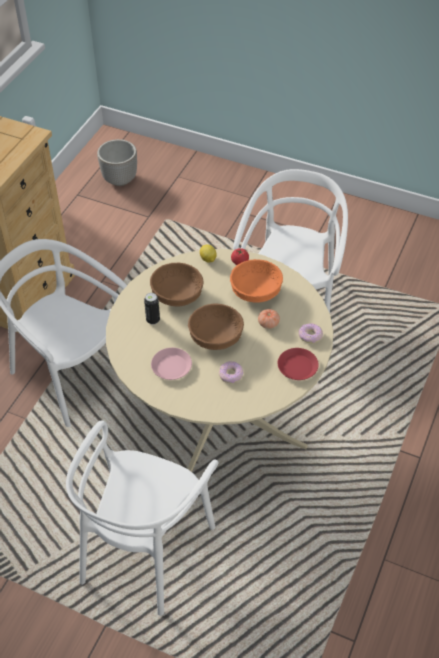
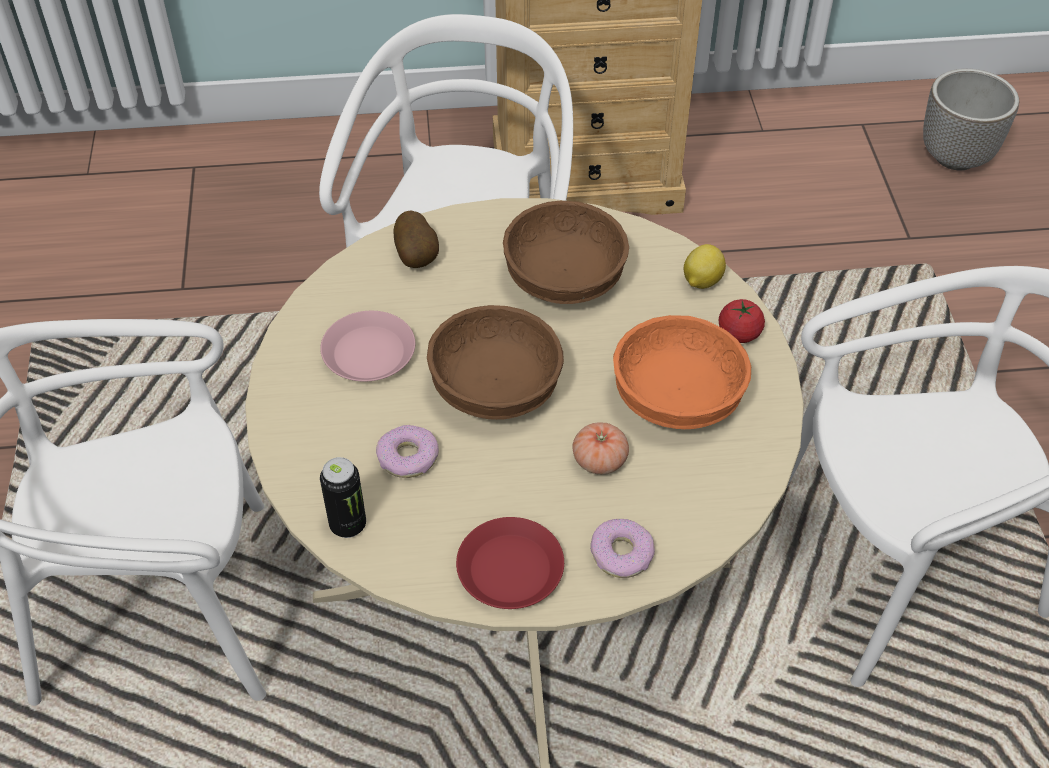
camera: 60 degrees right, 0 degrees up
can [144,293,160,325] -> can moved to [320,457,366,538]
none -> potato [393,210,439,268]

